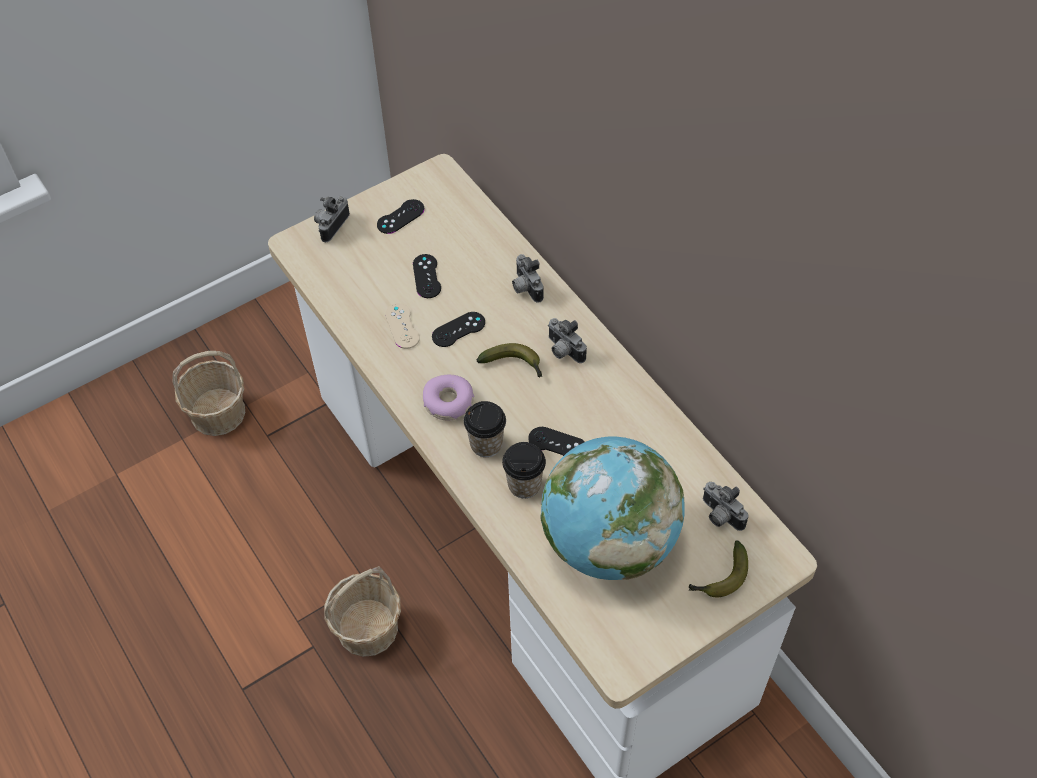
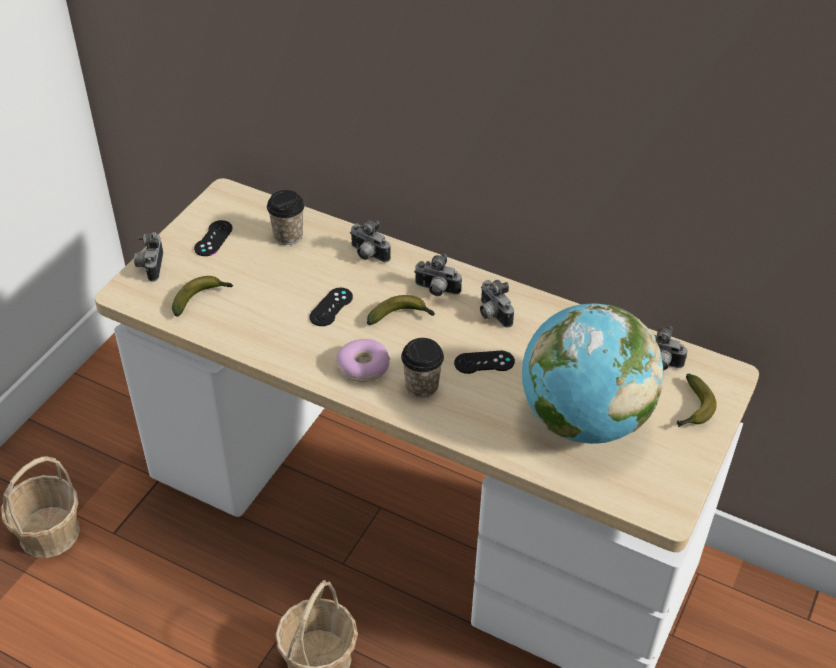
camera: 30 degrees left, 10 degrees down
beige game controller [385,303,420,349] -> none
black game controller [413,254,441,298] -> none
cup [502,442,546,498] -> cup moved to [267,190,305,245]
none -> banana [172,276,234,316]
none -> camera [480,280,514,328]

